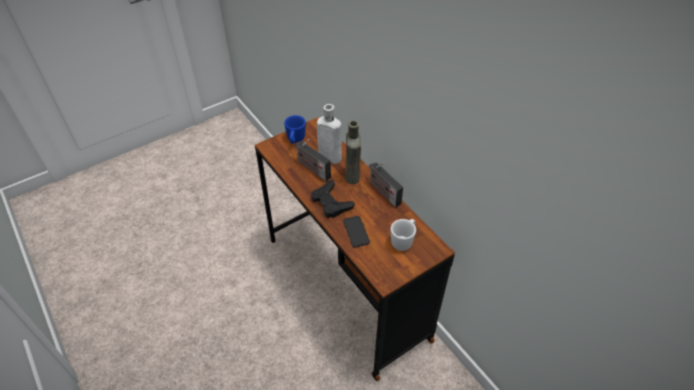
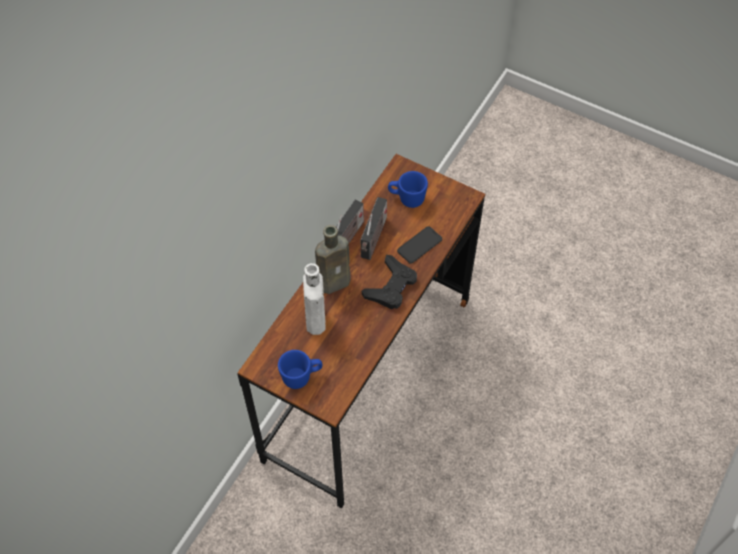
camera: 115 degrees left, 10 degrees up
radio [295,139,331,181] -> radio moved to [361,197,387,260]
white mug [390,219,416,251] -> blue mug [388,171,428,208]

